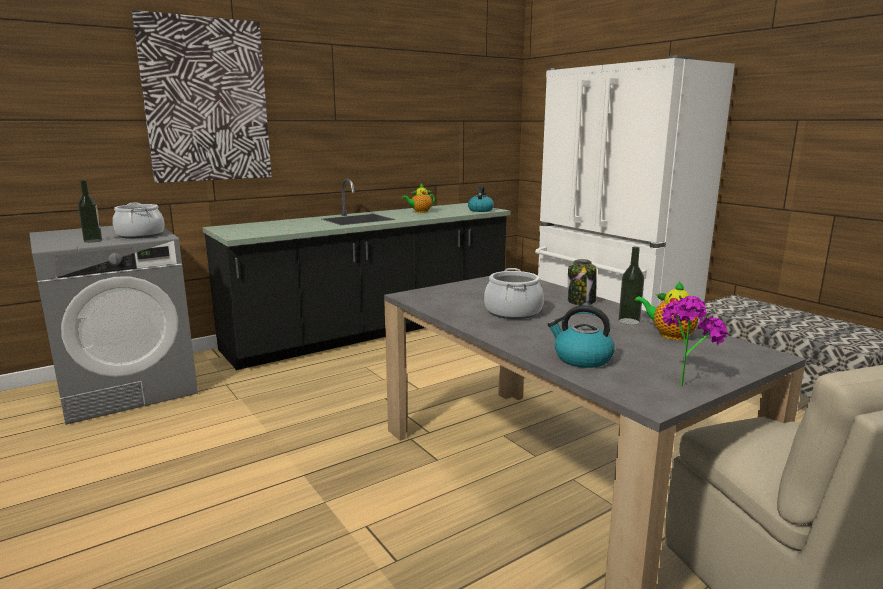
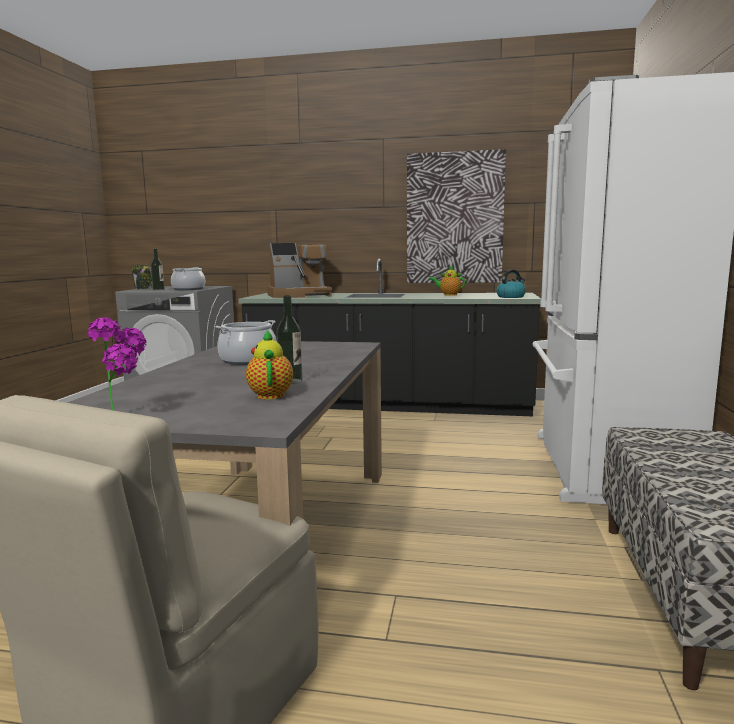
camera: 45 degrees right, 5 degrees down
picture [132,10,272,183] -> picture moved to [407,149,506,283]
kettle [548,305,615,368] -> none
jar [568,259,597,305] -> jar moved to [132,264,153,290]
none -> coffee machine [267,243,332,298]

